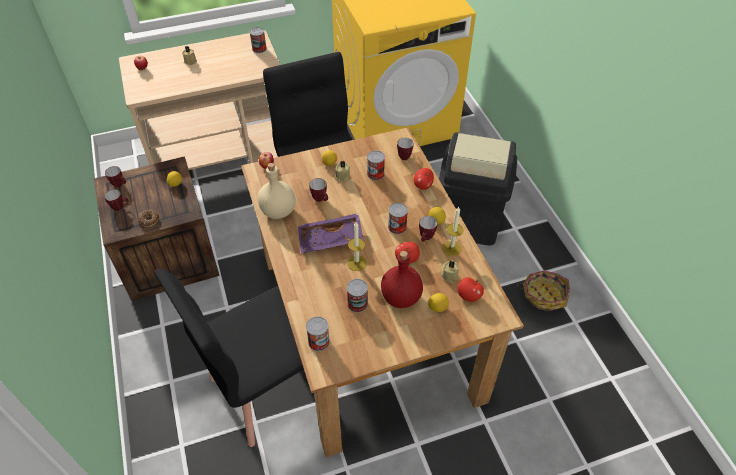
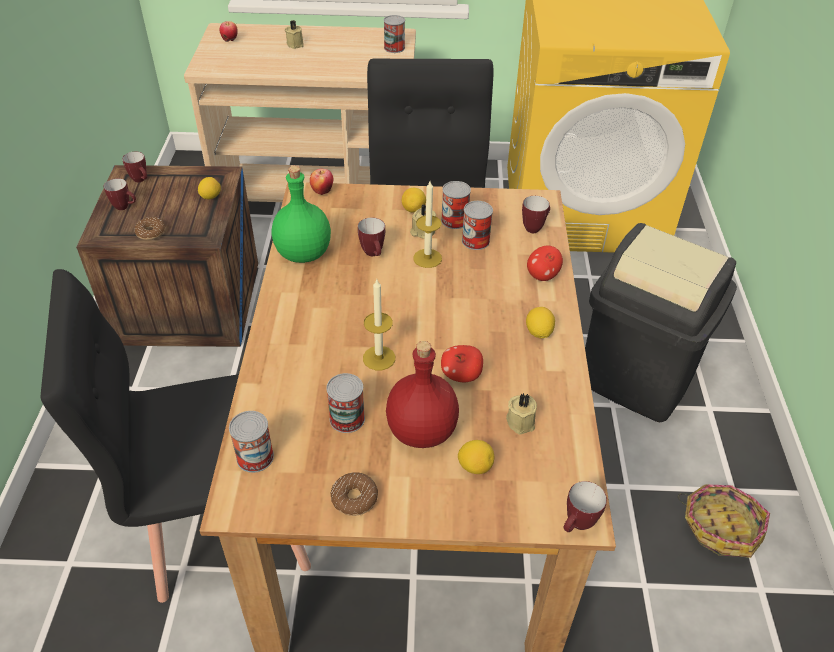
camera: 20 degrees right, 5 degrees down
beige bottle [258,163,296,219] -> green bottle [272,166,331,263]
purple tray [298,213,364,253] -> none
can [388,203,408,234] -> can moved to [441,181,471,229]
mug [419,216,437,242] -> mug moved to [564,481,607,532]
candle [442,207,463,256] -> candle moved to [413,181,442,268]
apple [458,277,484,302] -> none
none -> donut [331,472,378,516]

